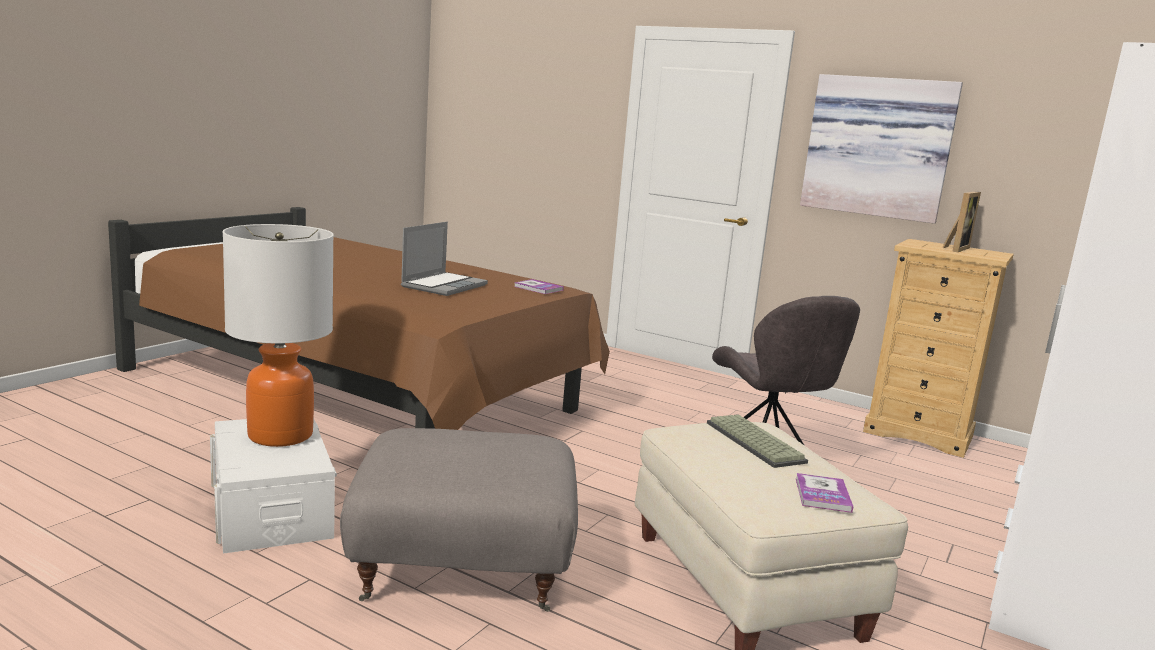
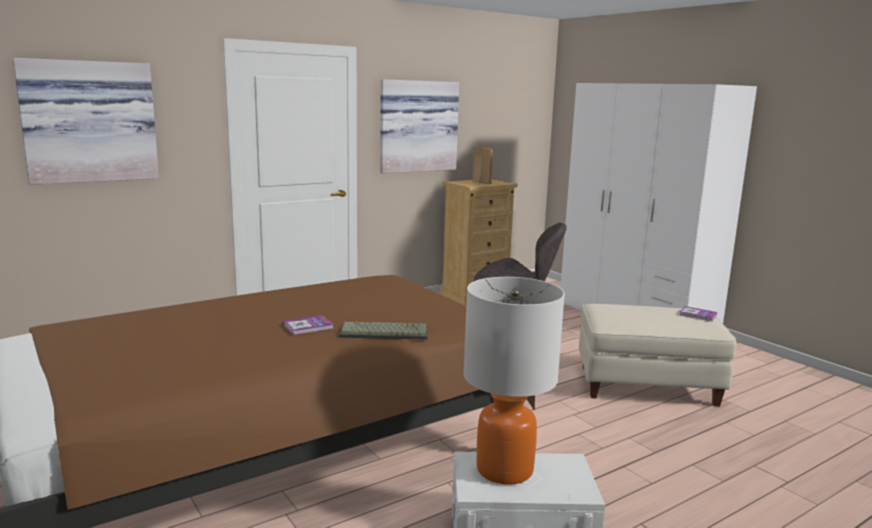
camera: 65 degrees left, 0 degrees up
grey ottoman [340,428,578,612] -> none
laptop [401,222,488,296] -> none
book [514,279,564,294] -> book moved to [283,315,334,335]
keyboard [707,414,808,468] -> keyboard moved to [338,322,428,340]
none -> picture [13,58,159,185]

